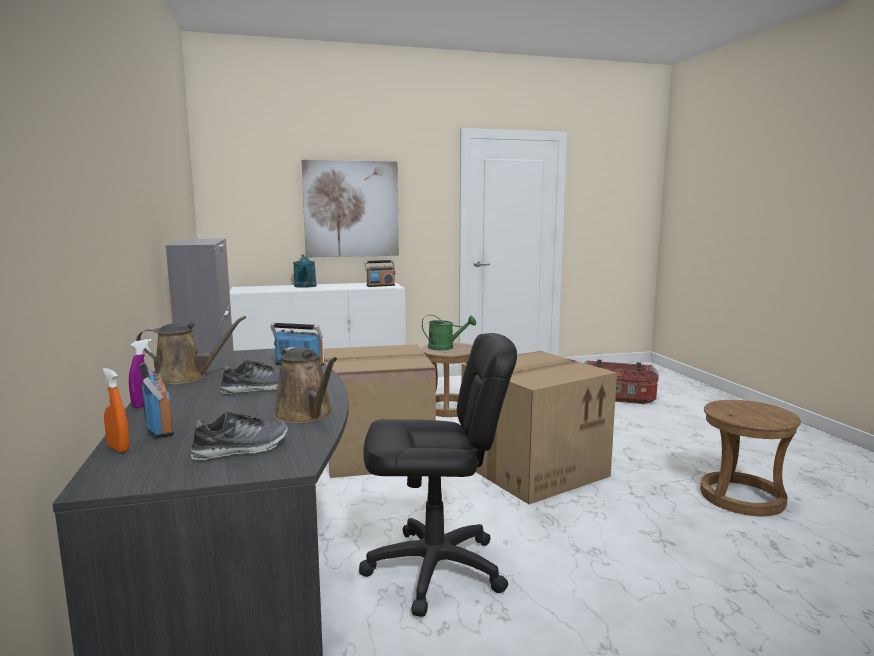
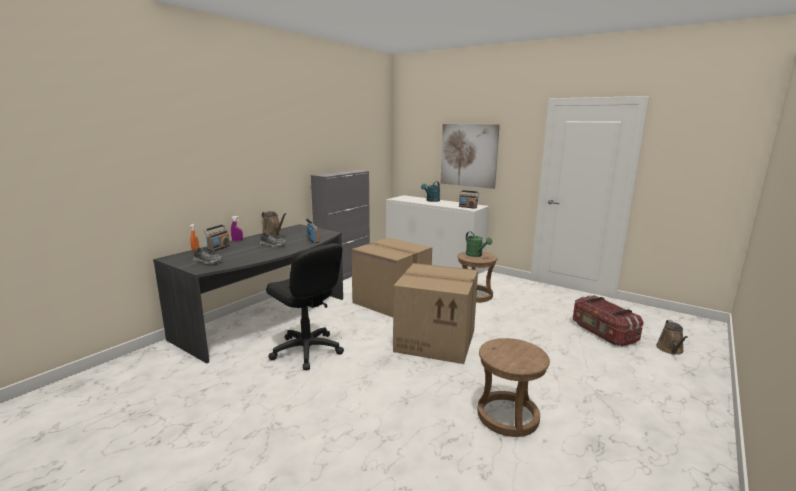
camera: 50 degrees right, 5 degrees up
brown watering can [274,347,337,424] -> brown watering can moved to [656,320,688,355]

